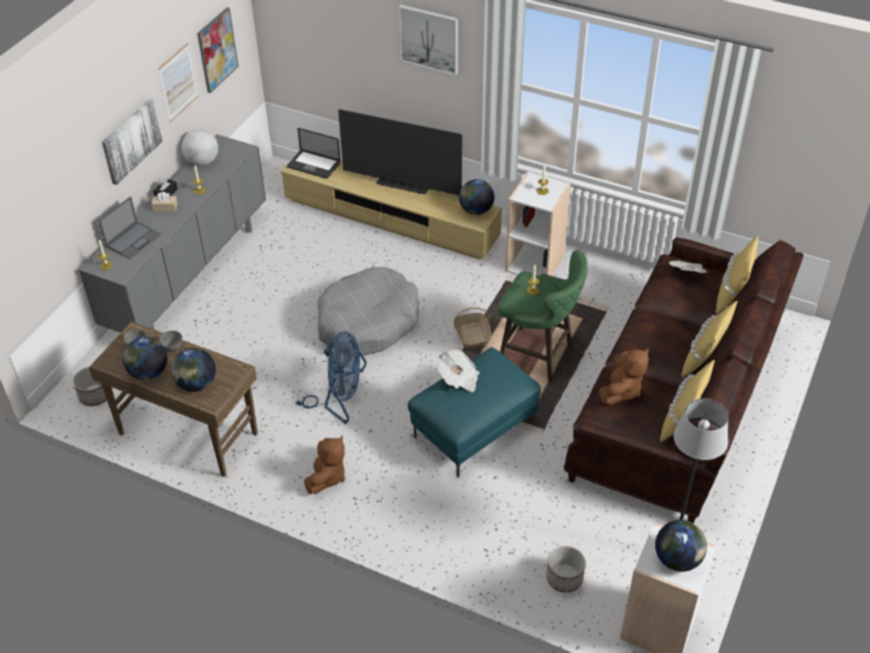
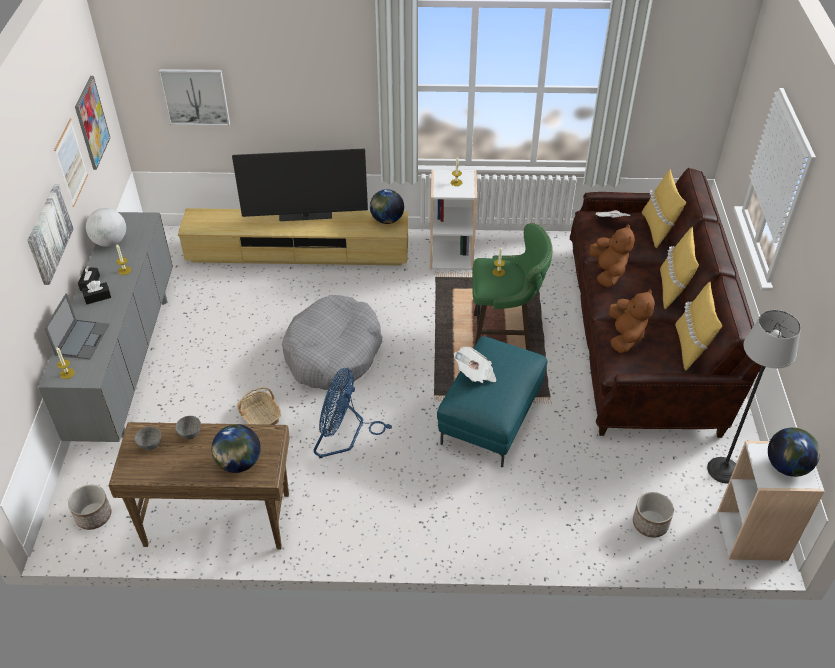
camera: 25 degrees left, 0 degrees up
globe [123,337,167,380] -> none
beige tissue box [152,192,178,212] -> black tissue box [82,281,111,304]
laptop [287,128,341,179] -> none
blue fan [296,331,367,424] -> blue fan turned 150 degrees counterclockwise [314,368,393,459]
brown plush toy [304,435,345,494] -> brown plush toy moved to [589,224,634,288]
picture [398,5,458,76] -> picture moved to [158,69,230,126]
basket [454,307,491,349] -> basket moved to [237,387,281,425]

